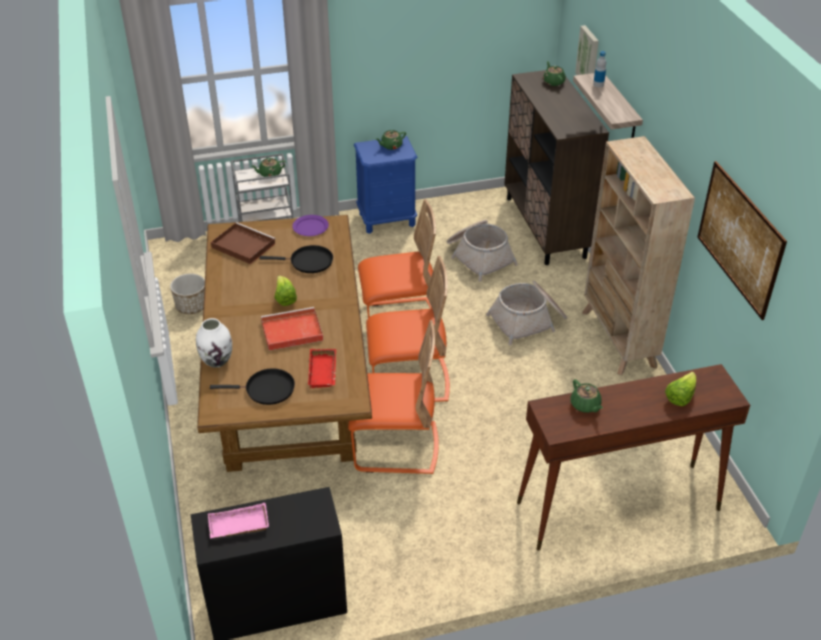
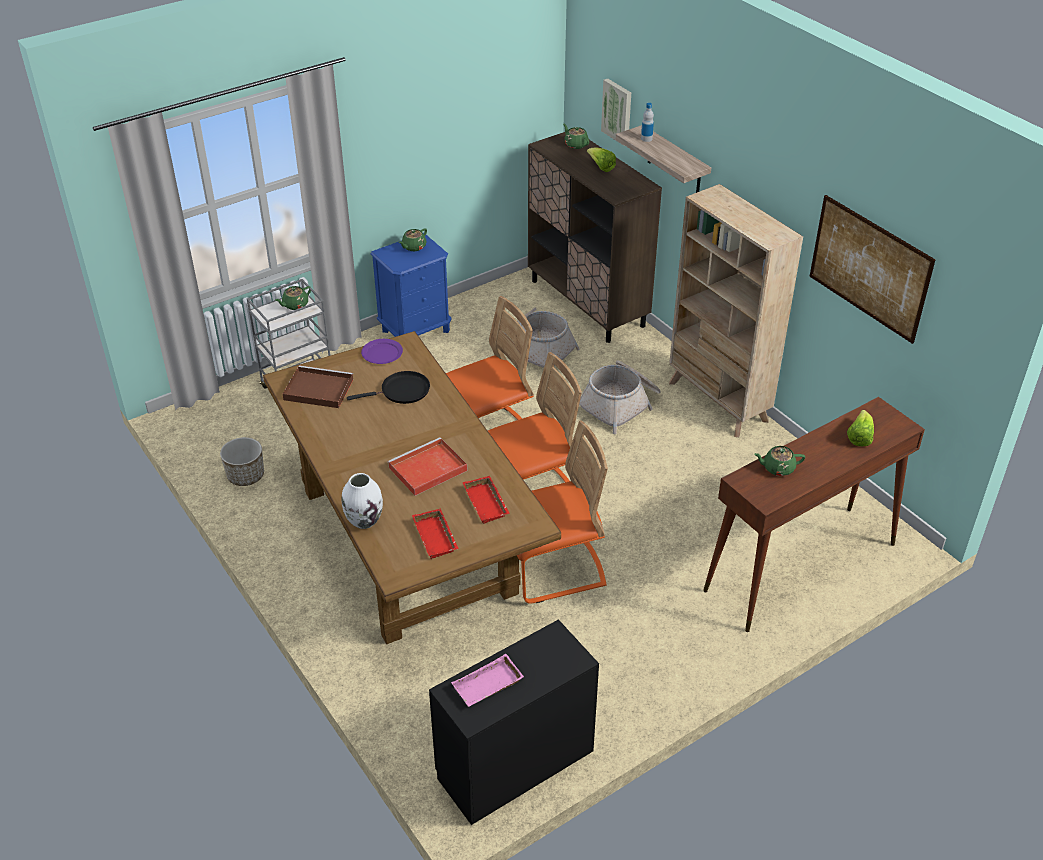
camera: 20 degrees left, 0 degrees up
black frying pan [210,368,295,405] -> red tray [412,509,459,559]
lettuce [275,276,297,306] -> lettuce moved to [587,147,616,172]
green teapot [570,379,603,413] -> green teapot turned 135 degrees clockwise [754,446,805,476]

